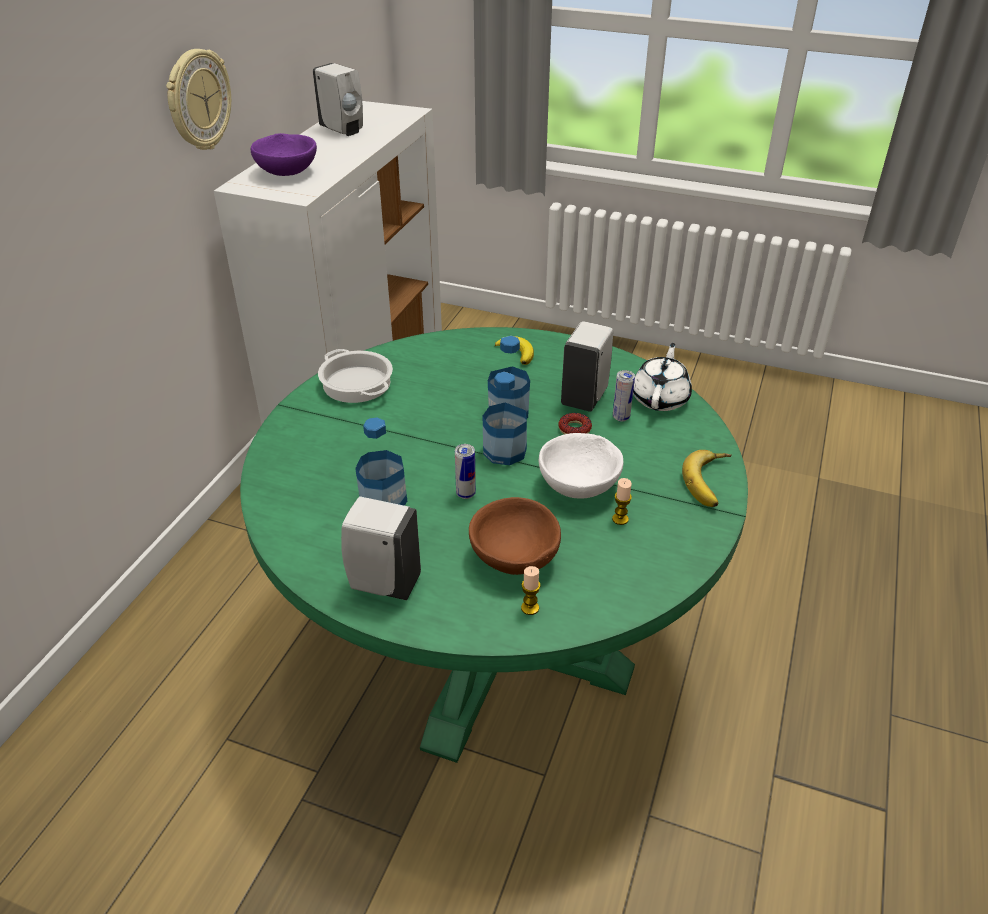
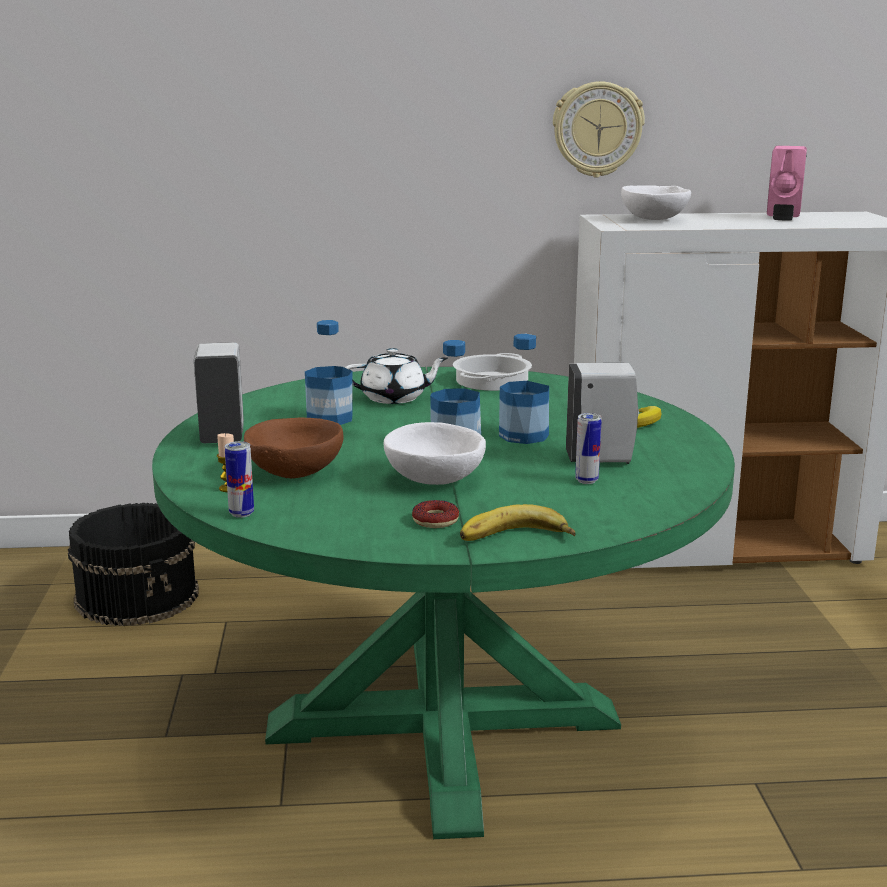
camera: 65 degrees right, 20 degrees down
purple bowl [251,133,317,176] -> white bowl [621,185,691,220]
white soap dispenser [313,63,363,136] -> pink soap dispenser [767,146,807,221]
can [455,444,476,499] -> can moved to [225,441,254,518]
donut [558,413,592,434] -> donut moved to [412,500,459,528]
candle [612,478,632,525] -> none
white teapot [633,343,692,411] -> white teapot moved to [345,348,448,404]
none -> black bucket [68,503,199,626]

